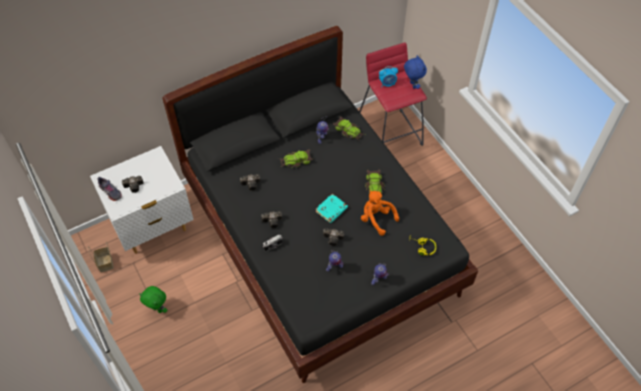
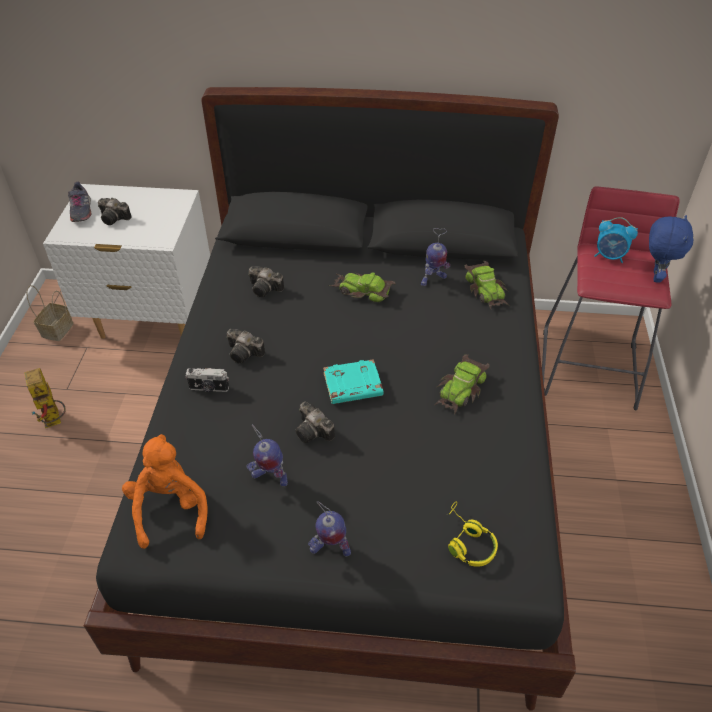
camera: 35 degrees right, 10 degrees down
green plush toy [139,286,167,313] -> toy robot [24,368,66,428]
orange plush toy [361,190,399,236] -> orange plush toy moved to [122,434,208,549]

